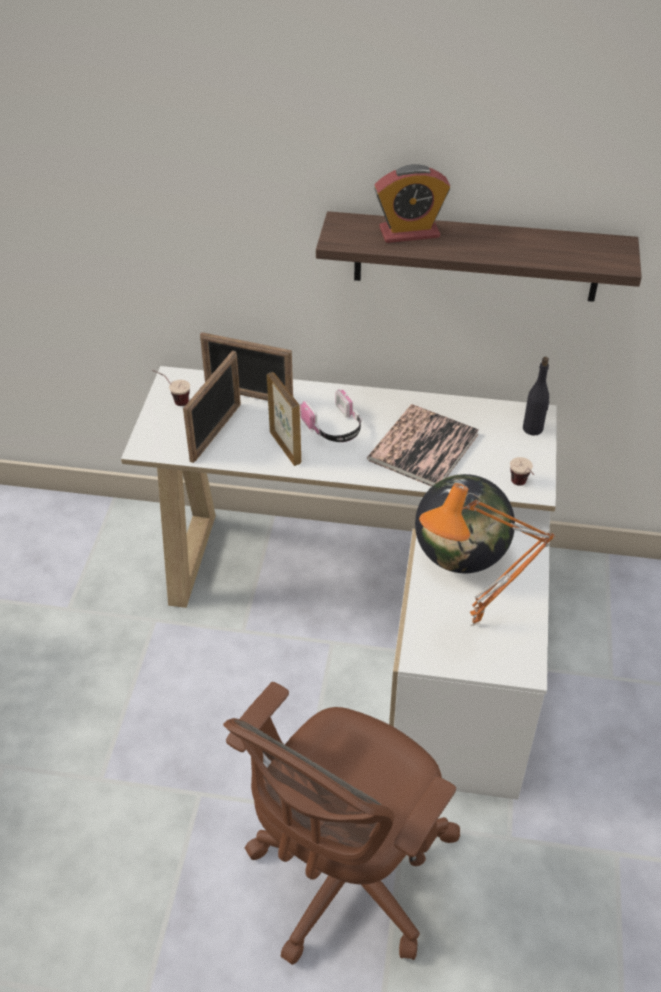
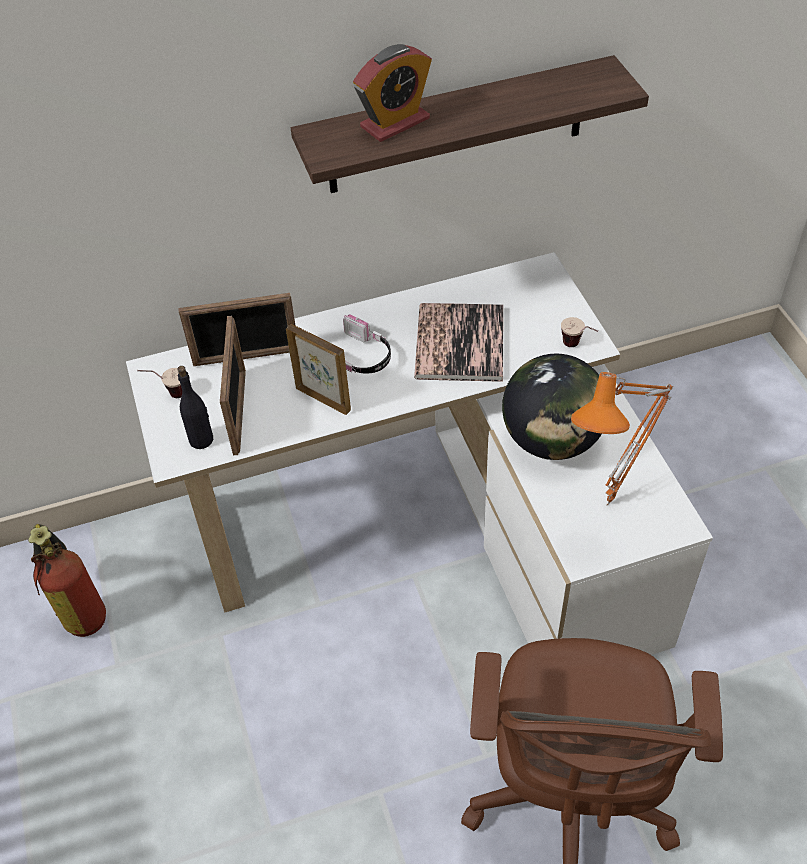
camera: 25 degrees left, 5 degrees up
black bottle [523,357,549,435] -> black bottle moved to [177,366,213,449]
none -> fire extinguisher [28,524,106,637]

